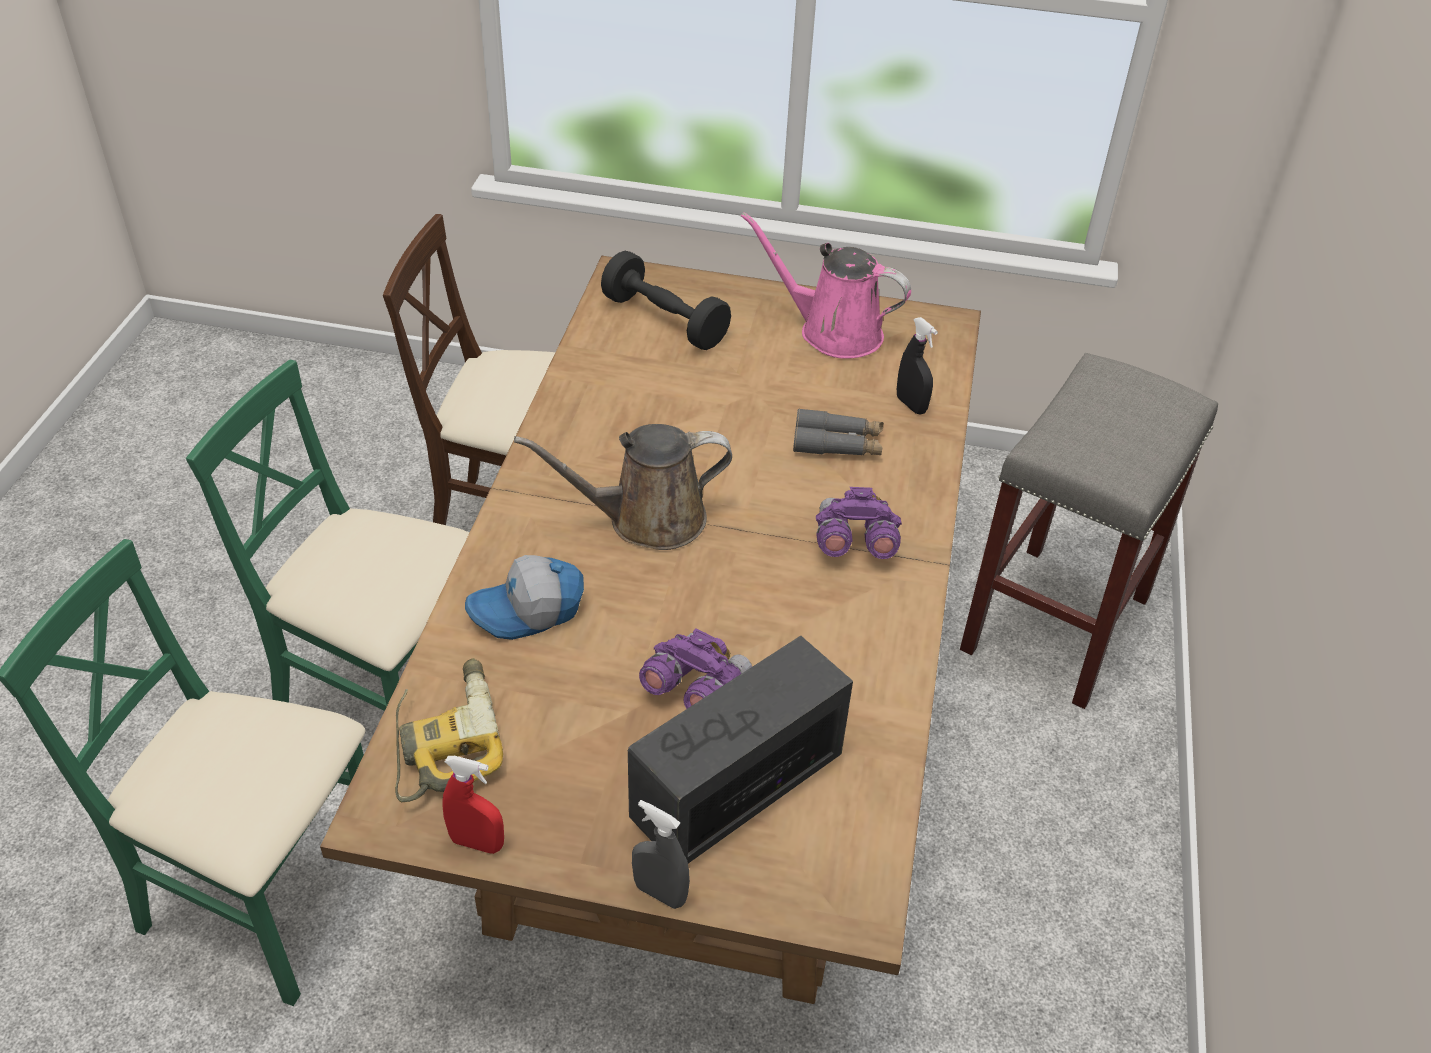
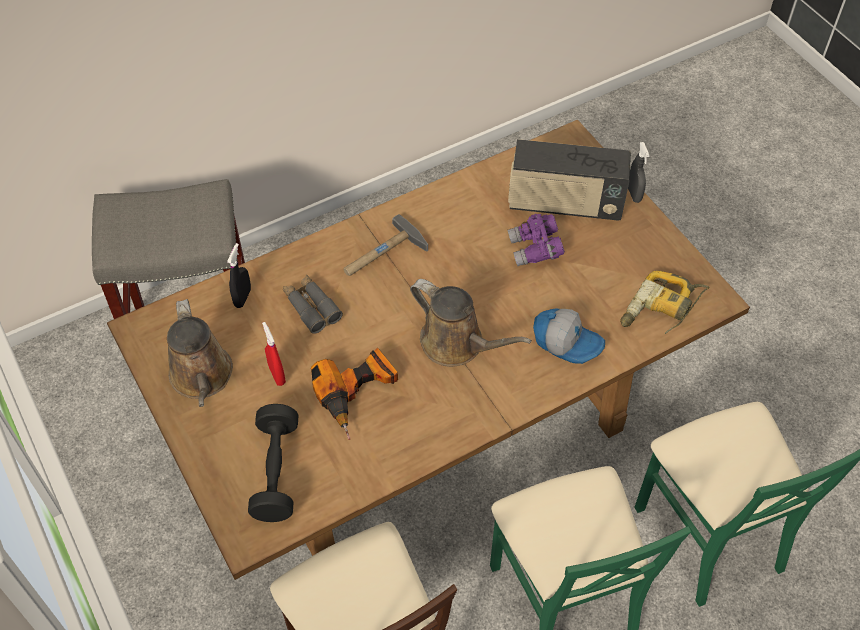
camera: 130 degrees left, 10 degrees up
red spray bottle [442,756,504,854] -> red spray bottle moved to [262,322,286,386]
pink watering can [741,212,911,359] -> brown watering can [167,299,233,407]
purple binoculars [816,487,902,559] -> hammer [343,214,428,276]
none -> power drill [311,348,398,440]

